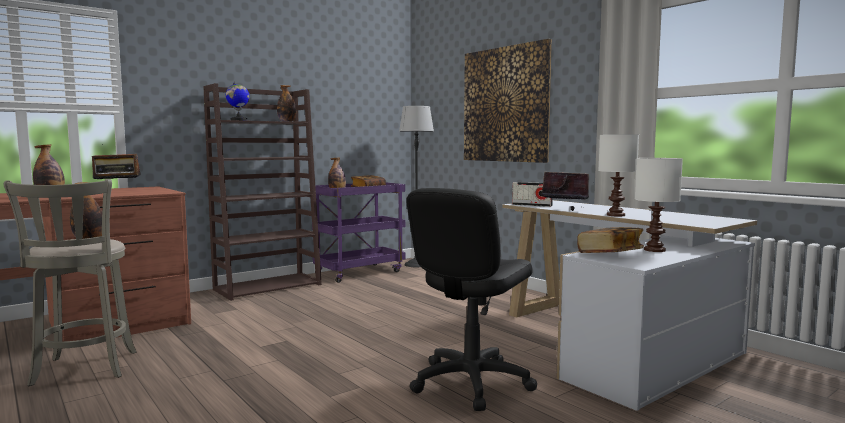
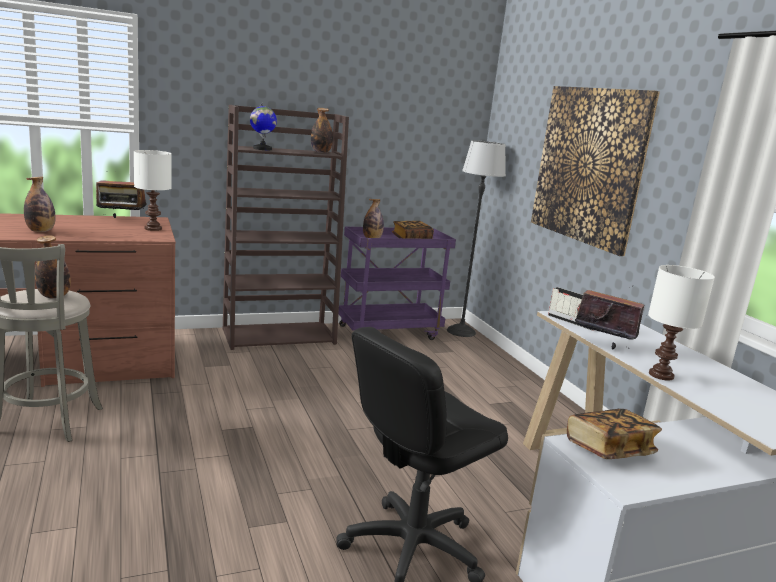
camera: 15 degrees right, 10 degrees up
white table lamp [635,158,683,252] -> white table lamp moved to [134,150,172,231]

